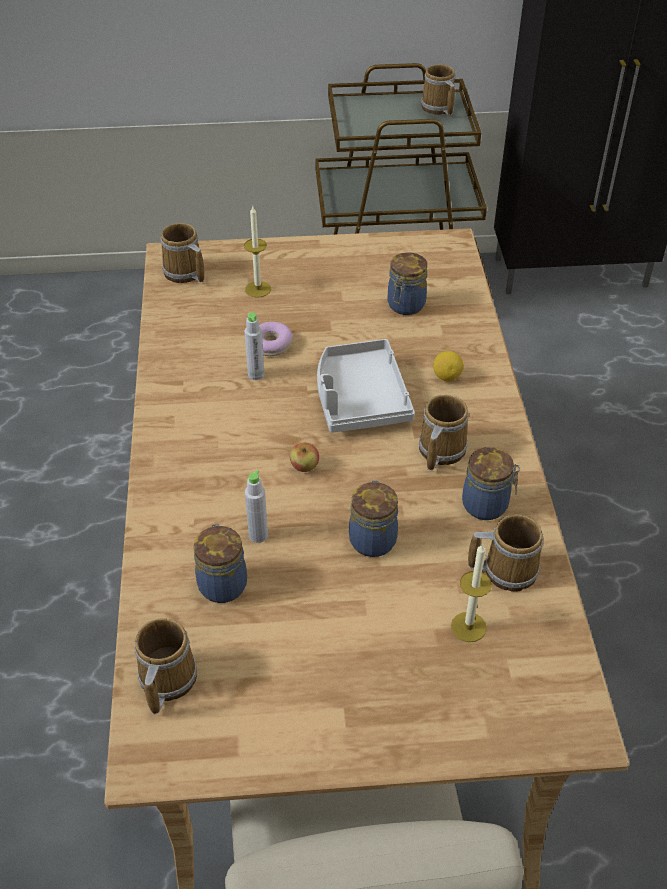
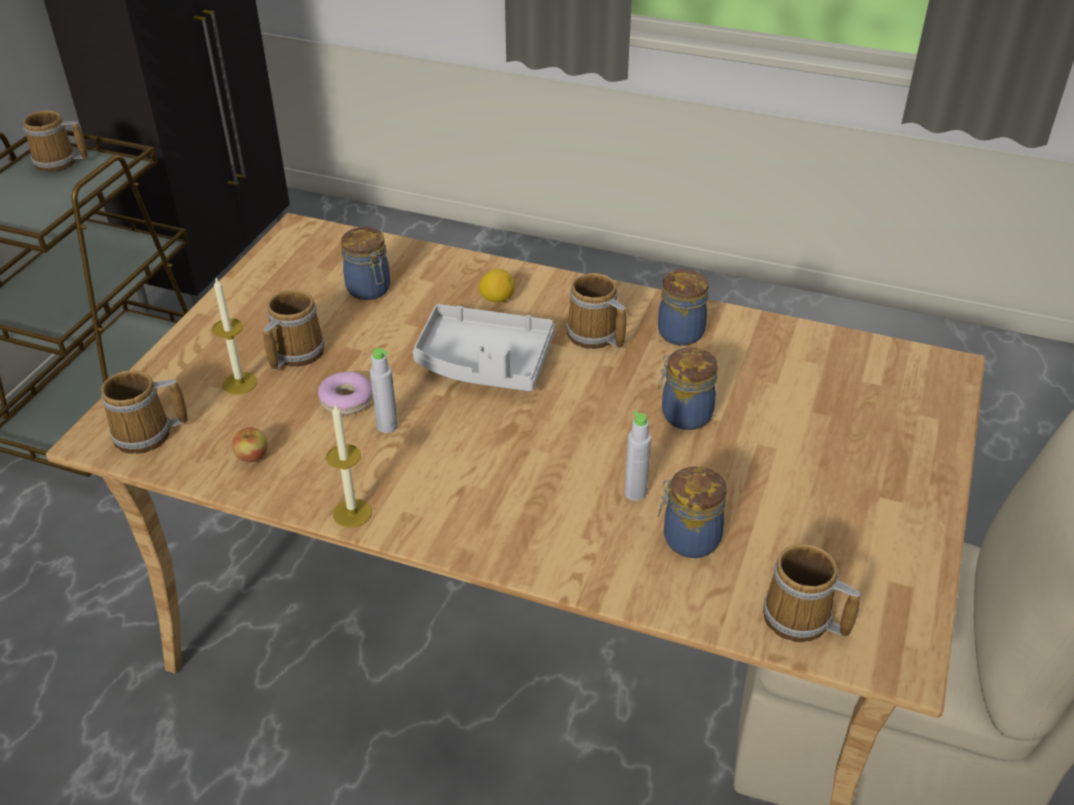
camera: 65 degrees left, 5 degrees down
apple [290,442,319,472] -> apple moved to [232,428,268,462]
candle [451,543,492,642] -> candle moved to [326,403,372,528]
mug [468,514,543,592] -> mug moved to [264,289,324,370]

